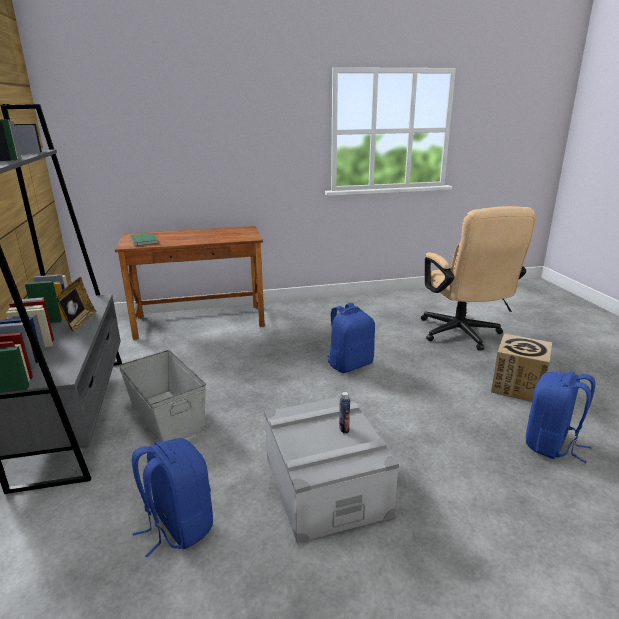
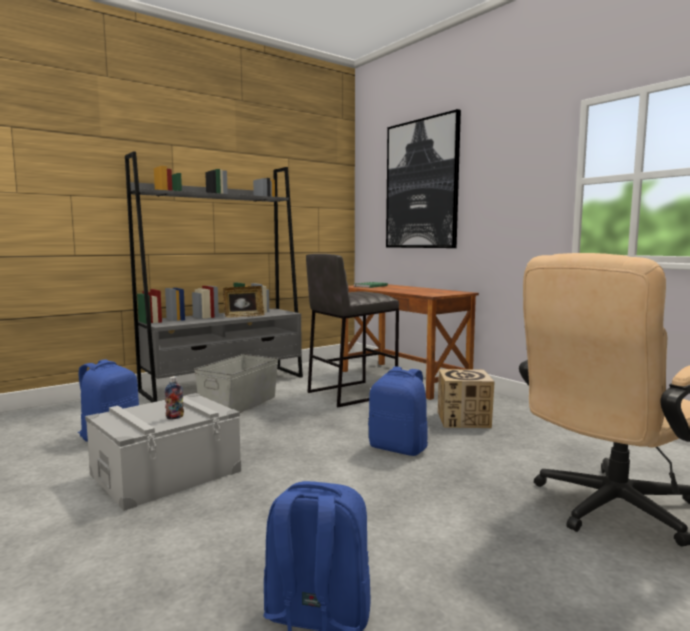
camera: 65 degrees right, 15 degrees down
cardboard box [491,333,552,402] -> cardboard box moved to [438,369,495,428]
none -> grey stool [306,254,399,407]
none -> picture [386,109,461,248]

